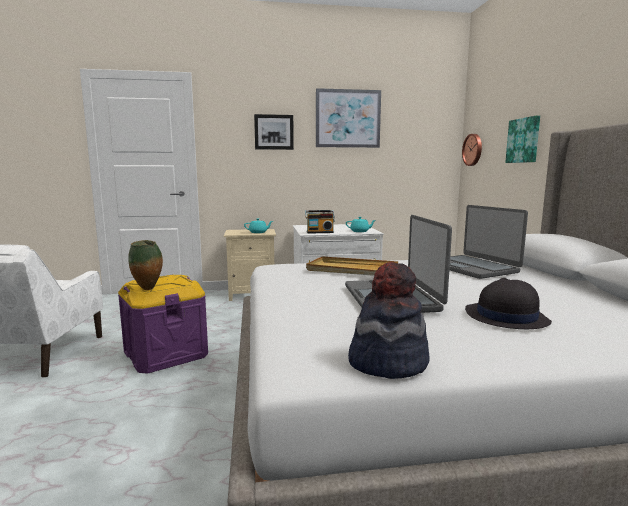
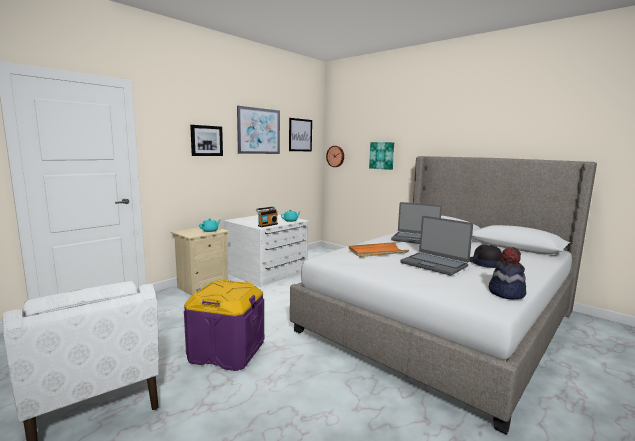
camera: 40 degrees left, 0 degrees up
vase [128,240,163,290] -> none
beige tray [306,256,398,276] -> orange tray [349,242,409,257]
none -> picture [289,118,312,151]

